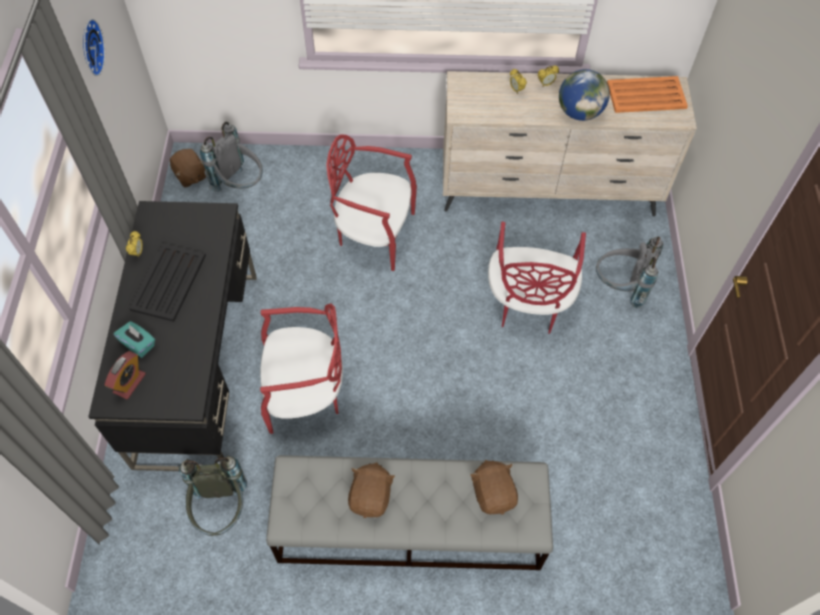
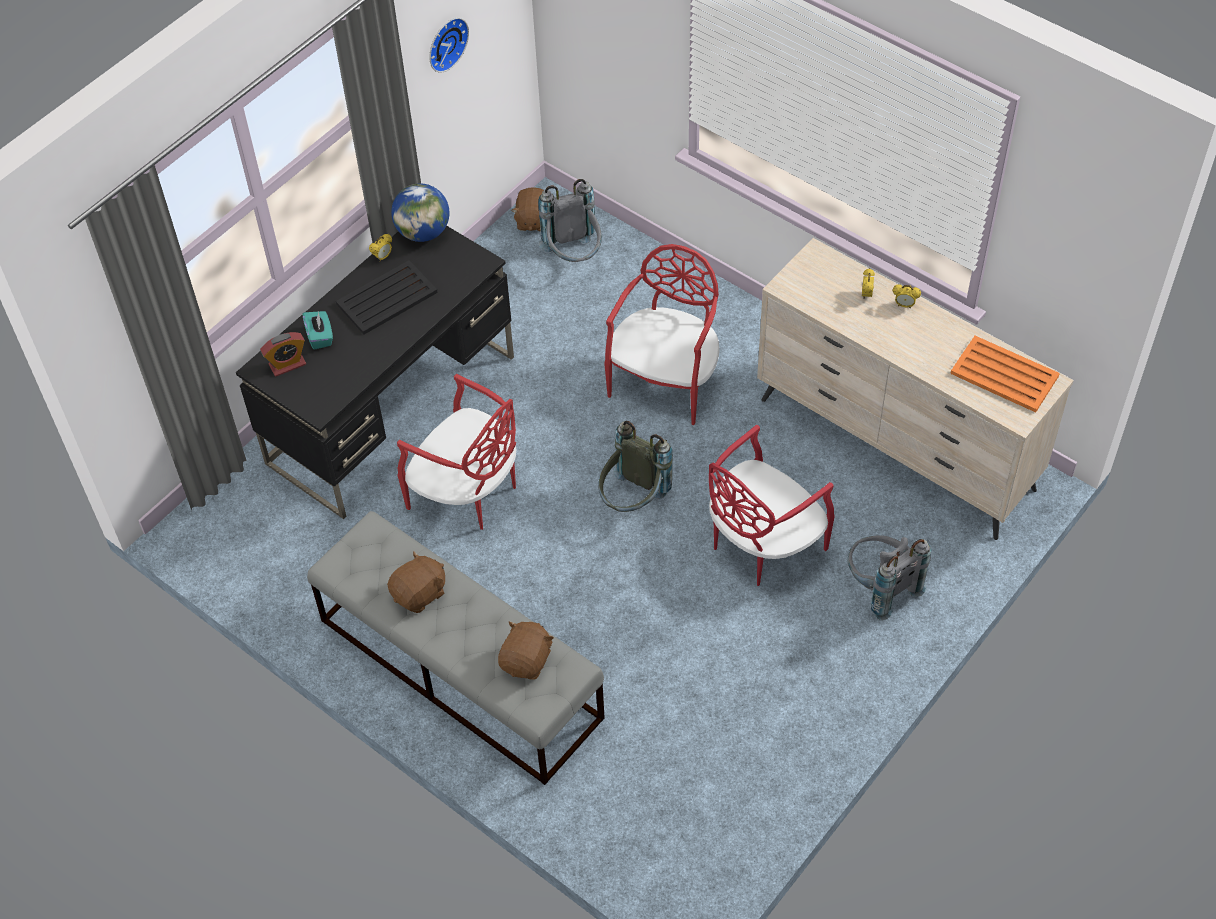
camera: 40 degrees right, 5 degrees down
grey backpack [179,455,247,536] -> grey backpack moved to [598,421,673,512]
red chair [326,134,417,271] -> red chair turned 60 degrees clockwise [604,244,720,425]
globe [559,69,610,121] -> globe moved to [391,183,449,242]

